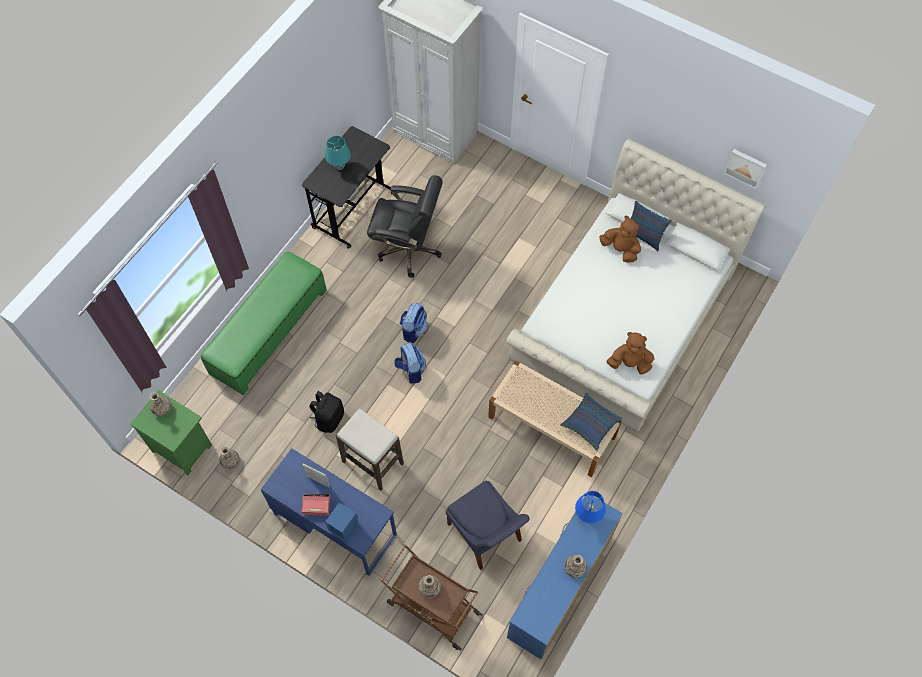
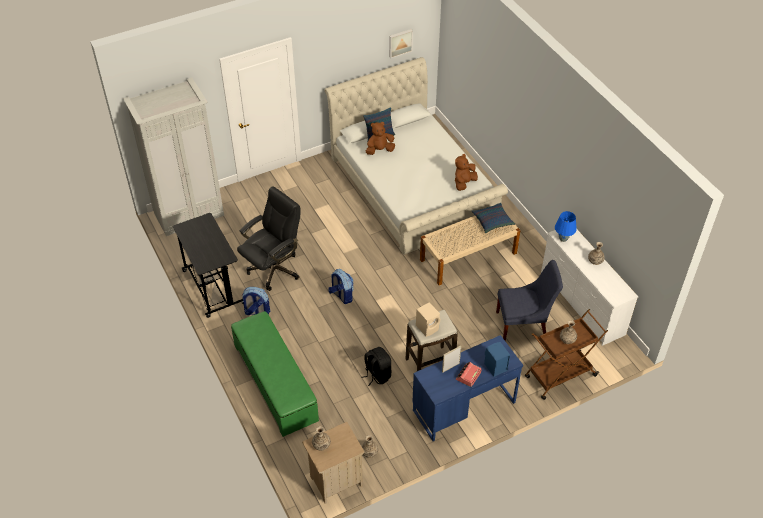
camera: 60 degrees left, 15 degrees down
green nightstand [130,390,212,475] -> beige nightstand [302,422,365,504]
turquoise table lamp [325,136,351,170] -> none
backpack [394,342,426,384] -> backpack moved to [241,287,270,315]
blue dresser [507,495,623,659] -> white dresser [541,229,638,346]
none -> beige speaker [416,302,440,337]

